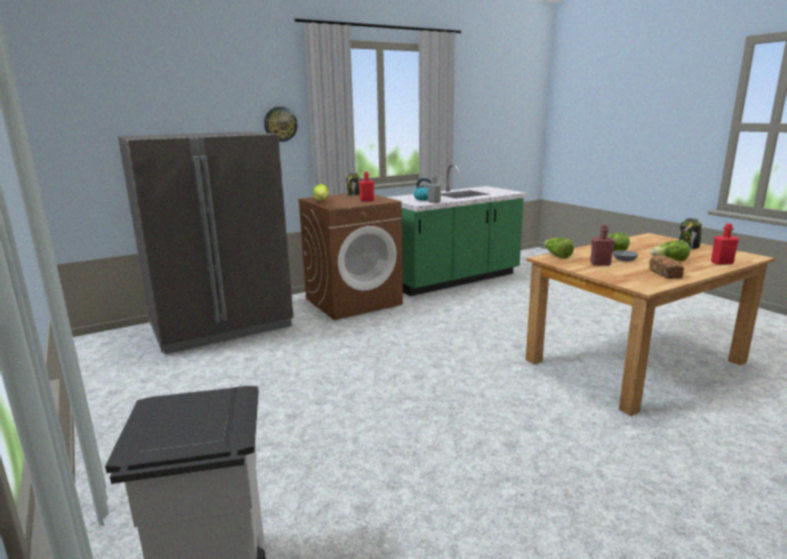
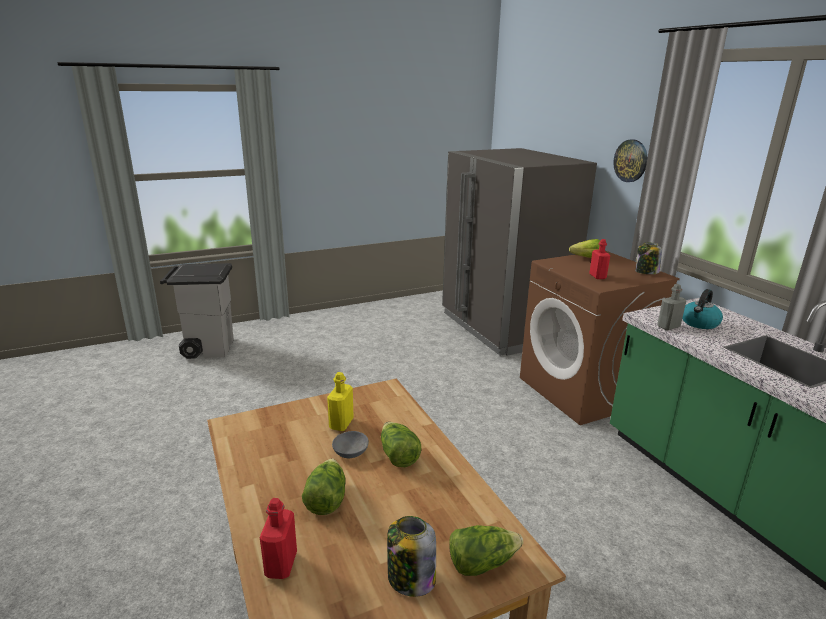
camera: 95 degrees right, 5 degrees up
lettuce [545,238,574,259] -> lettuce moved to [449,525,523,576]
red bottle [590,225,615,266] -> yellow bottle [327,372,354,431]
bread [649,255,684,279] -> none

